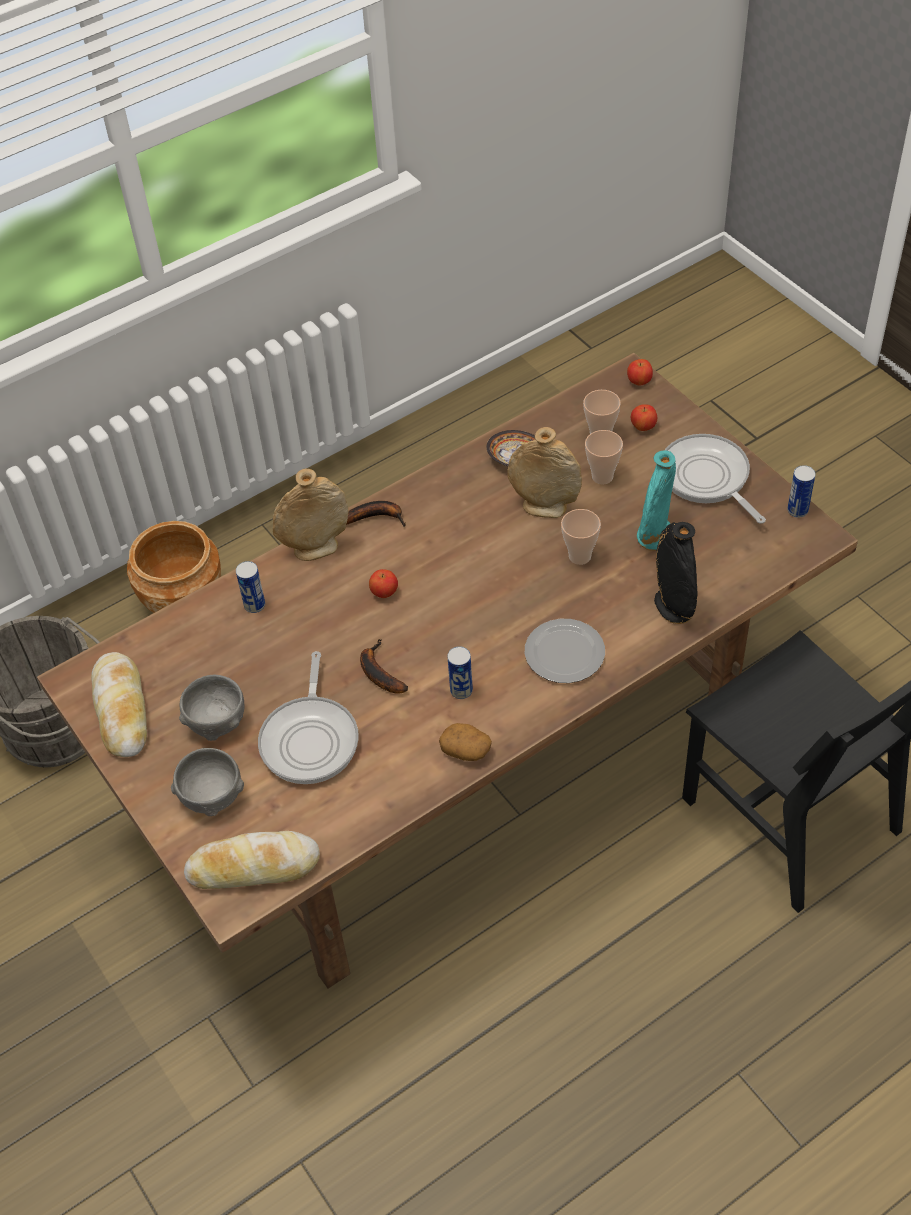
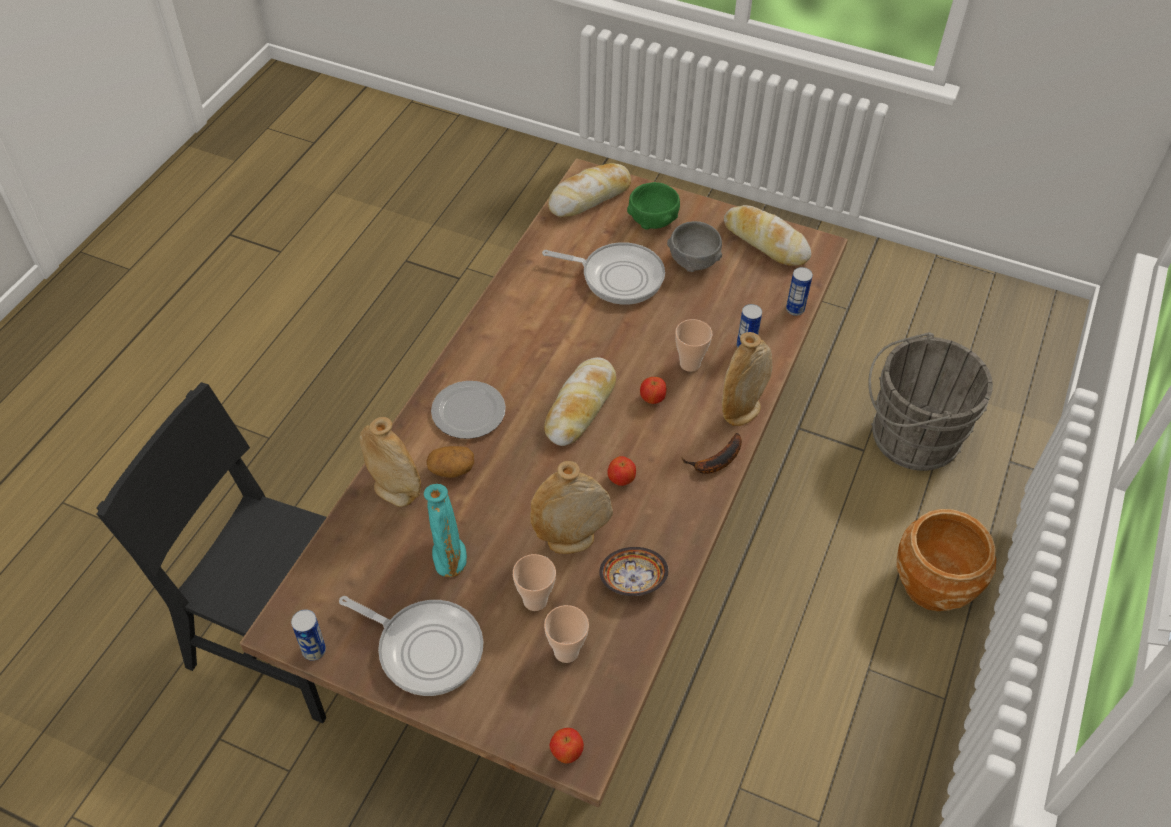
camera: 145 degrees right, 0 degrees up
grey bowl [171,748,244,816] -> green bowl [627,182,680,230]
frying pan [258,651,359,784] -> frying pan turned 135 degrees clockwise [542,242,665,305]
banana [360,639,408,694] -> none
potato [439,723,492,761] -> potato moved to [426,446,474,478]
can [447,646,473,699] -> can moved to [786,267,813,316]
cup [561,509,601,565] -> cup moved to [675,319,712,372]
apple [631,404,657,431] -> apple moved to [607,456,636,486]
black vase [654,522,697,624] -> beige vase [359,417,421,507]
none -> bread [544,357,616,446]

